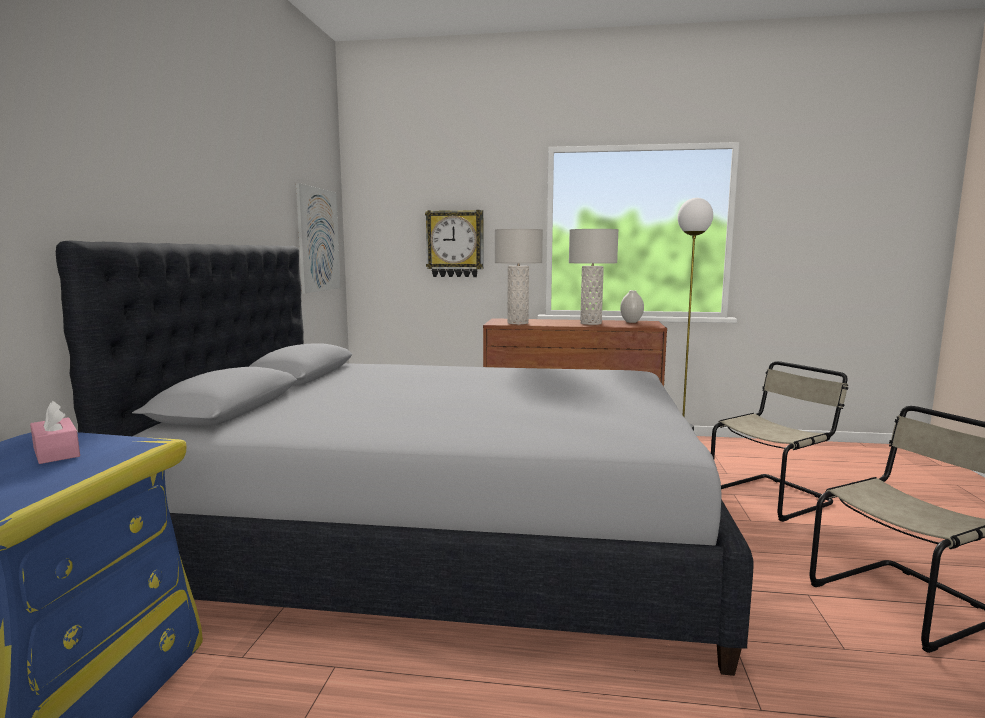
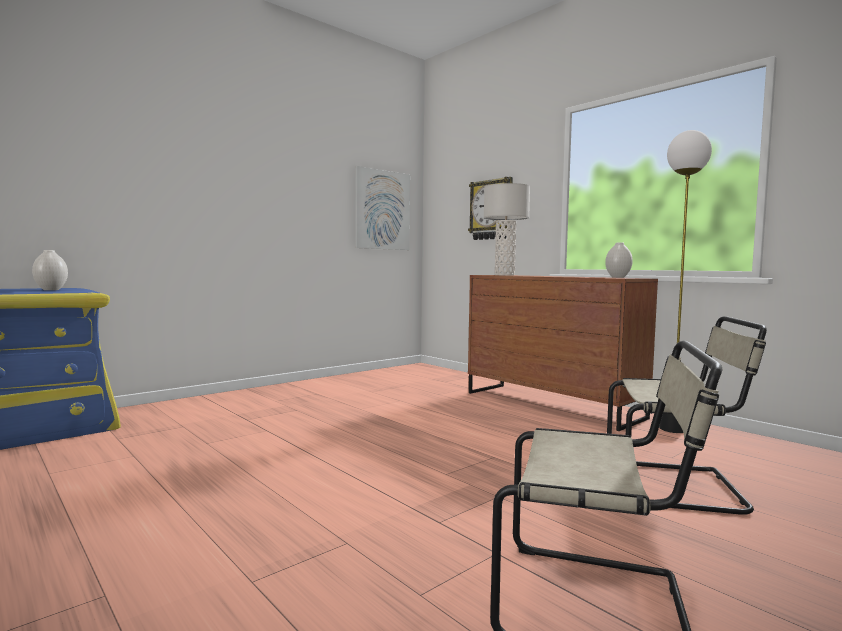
camera: 40 degrees right, 5 degrees down
pink tissue box [30,401,80,464] -> white vase [32,250,68,290]
grey bed [56,241,754,676] -> none
white table lamp [569,229,618,325] -> none

